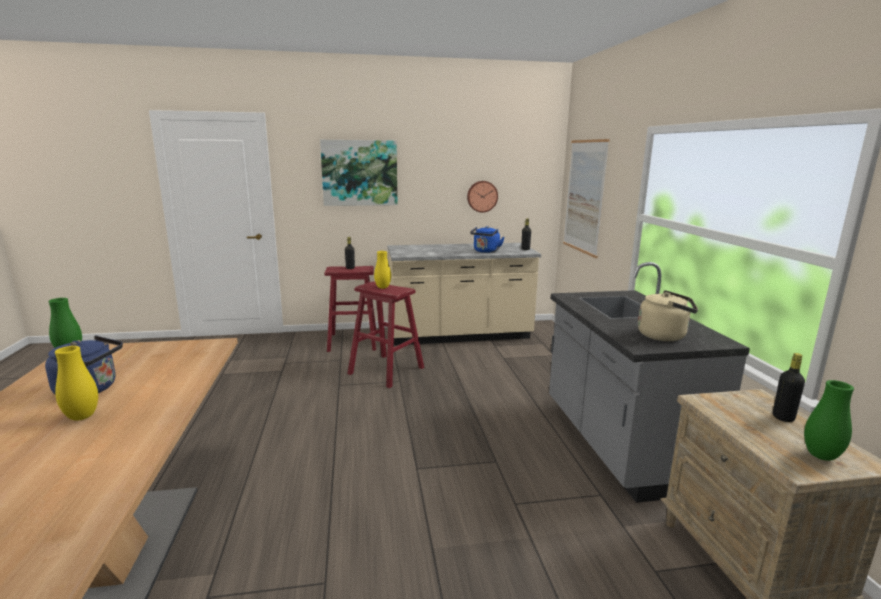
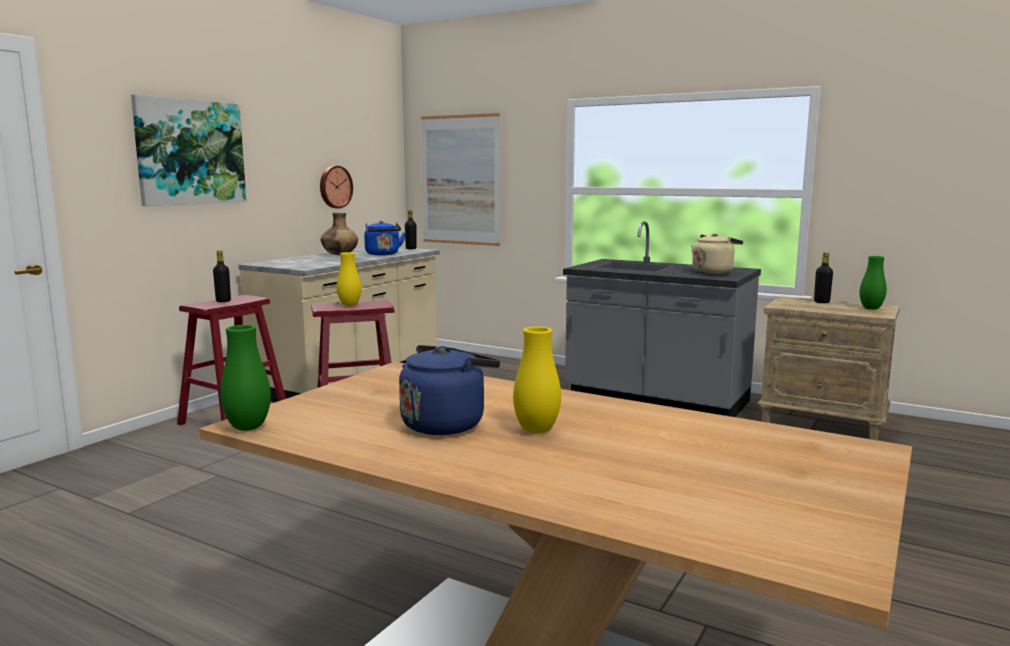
camera: 50 degrees left, 5 degrees down
none -> brown vase [321,213,358,255]

